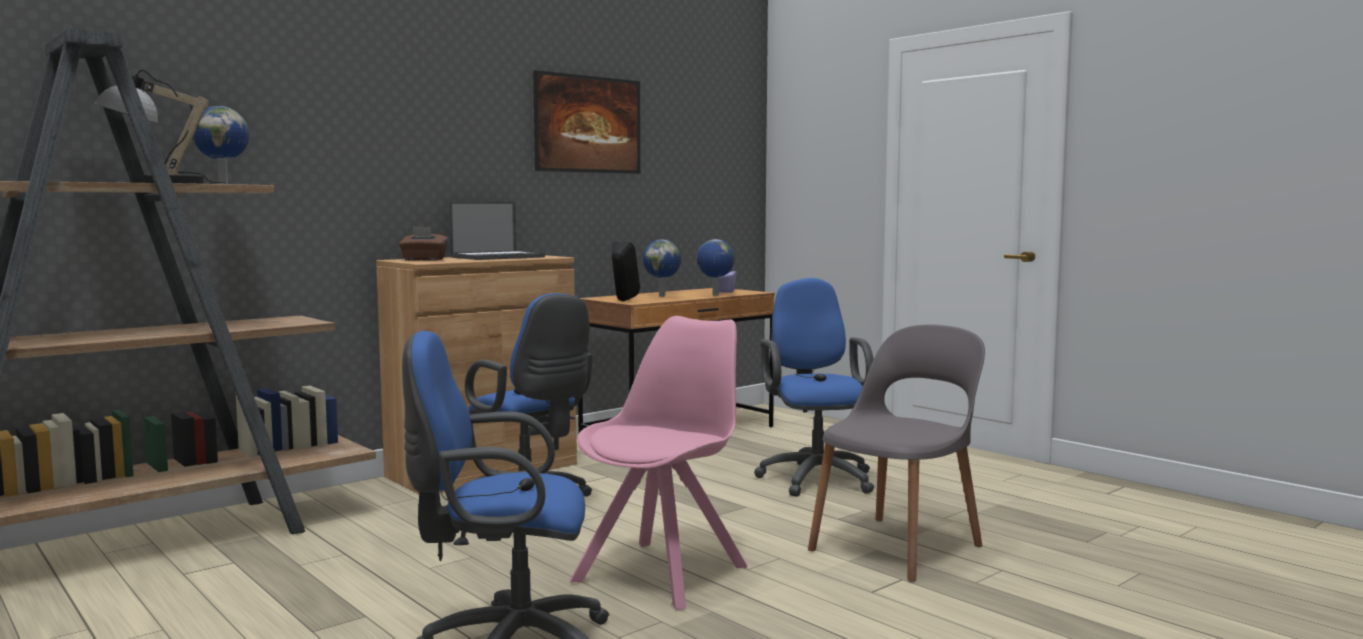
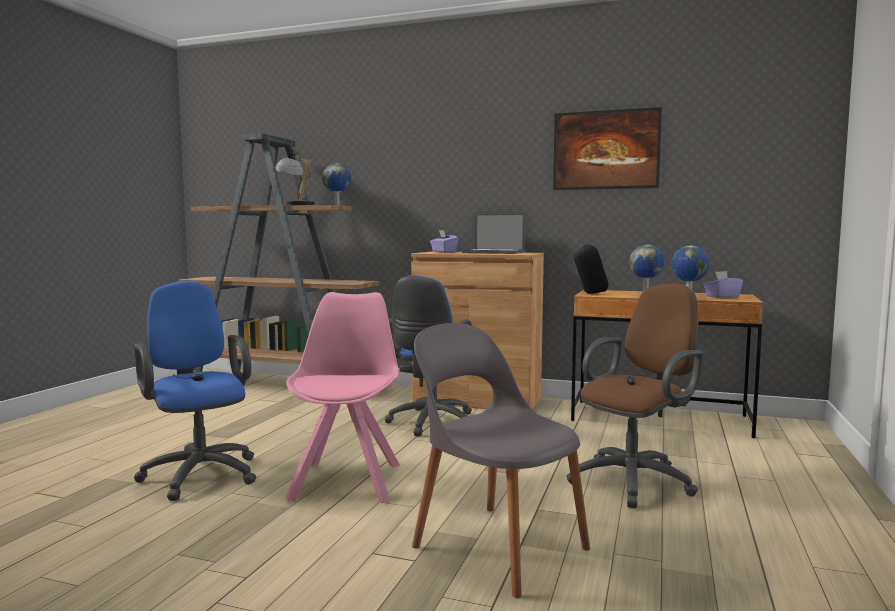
camera: 60 degrees right, 0 degrees up
brown tissue box [399,226,448,261] -> purple tissue box [430,230,459,253]
pink chair [570,316,747,610] -> pink chair turned 90 degrees counterclockwise [285,292,400,503]
blue office chair [754,278,874,497] -> brown office chair [566,284,703,508]
grey chair [808,324,985,582] -> grey chair turned 150 degrees counterclockwise [412,323,590,598]

